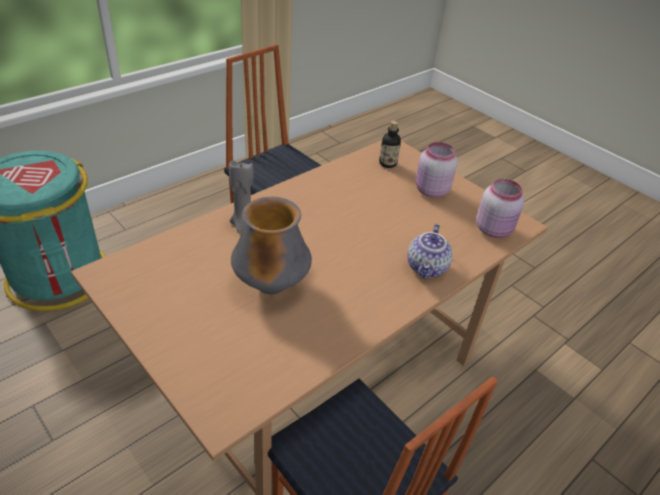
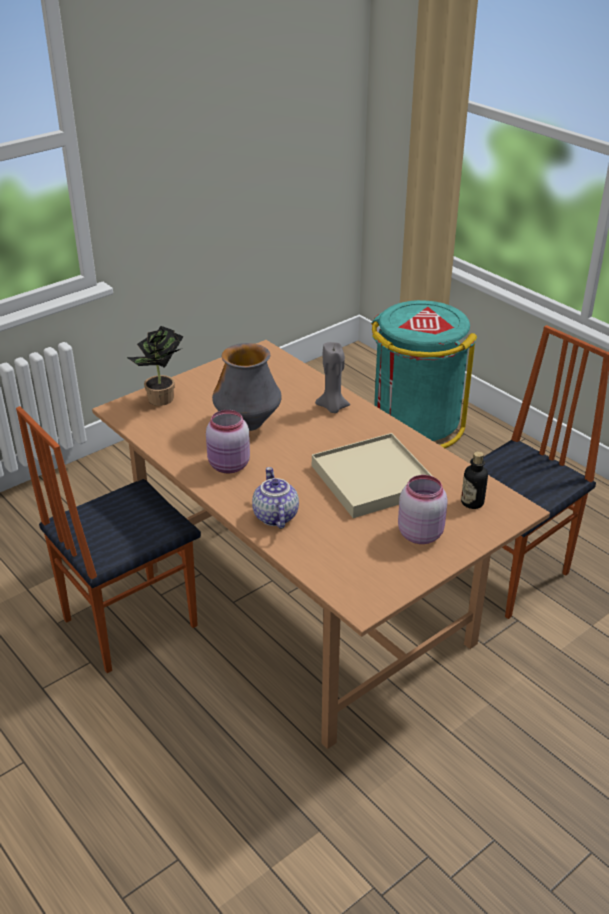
camera: 95 degrees right, 5 degrees down
teapot [407,224,453,278] -> teapot turned 60 degrees clockwise [252,467,299,529]
pink jar [476,179,524,238] -> pink jar moved to [206,410,250,473]
none -> potted plant [126,326,184,406]
none -> beige tray [312,433,432,518]

